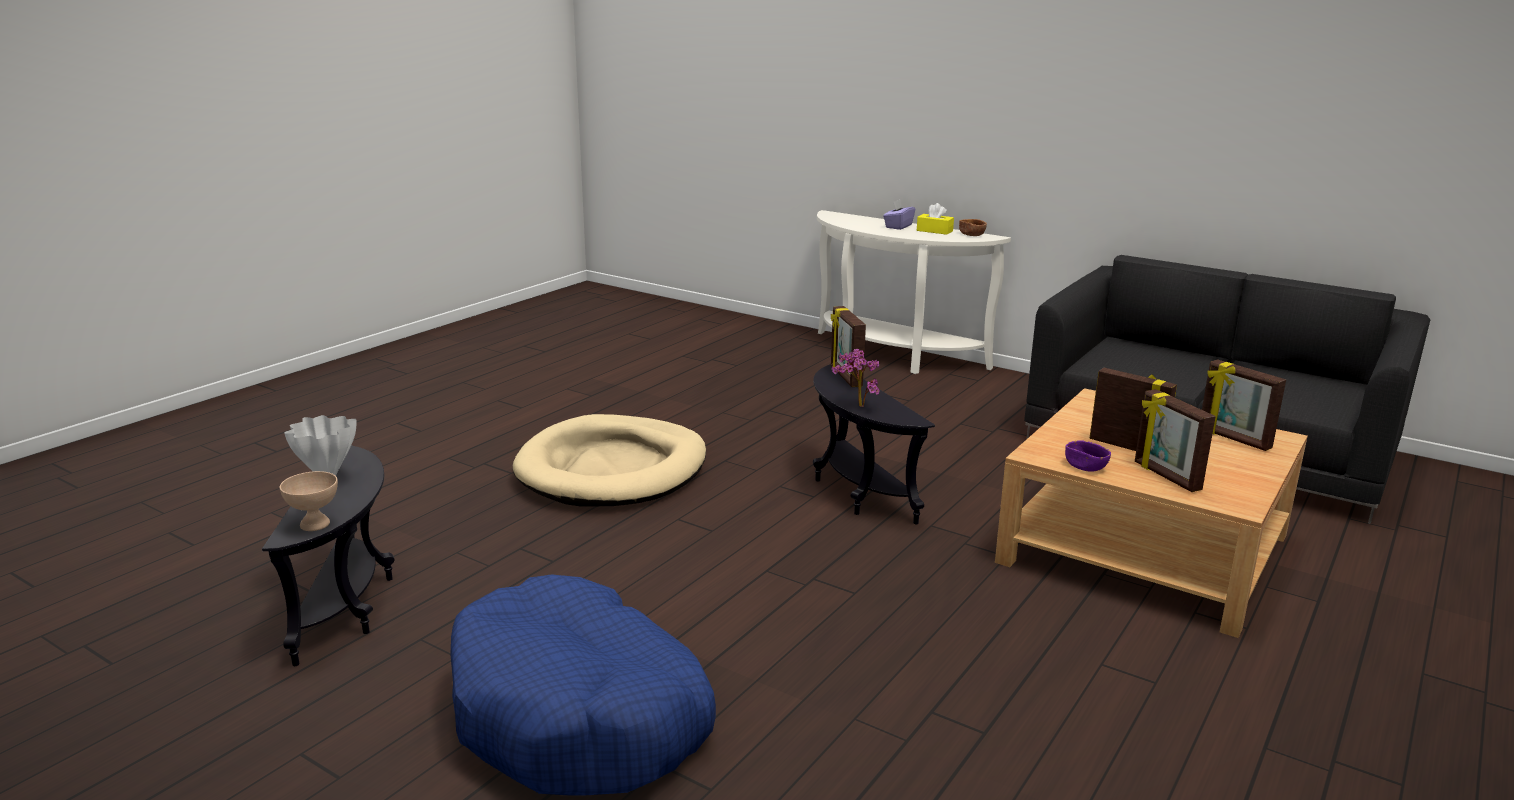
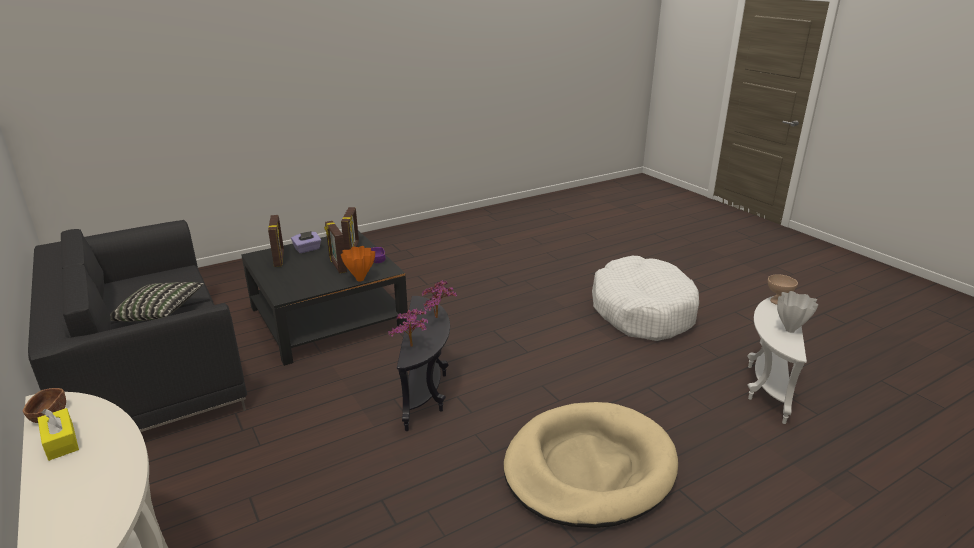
camera: 155 degrees left, 5 degrees up
black side table [262,445,395,666] -> white side table [747,296,807,424]
blue dog bed [450,574,716,796] -> white dog bed [592,256,699,341]
picture frame [831,306,866,387] -> potted plant [388,308,428,347]
purple tissue box [883,200,915,230] -> purple tissue box moved to [291,231,321,253]
beige coffee table [995,388,1308,638] -> black coffee table [241,231,408,366]
none -> pillow [110,282,204,321]
none -> orange vase [341,246,375,282]

